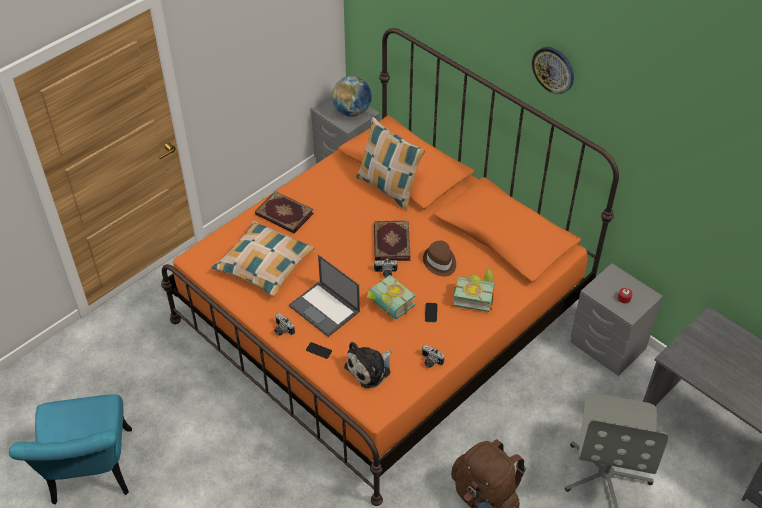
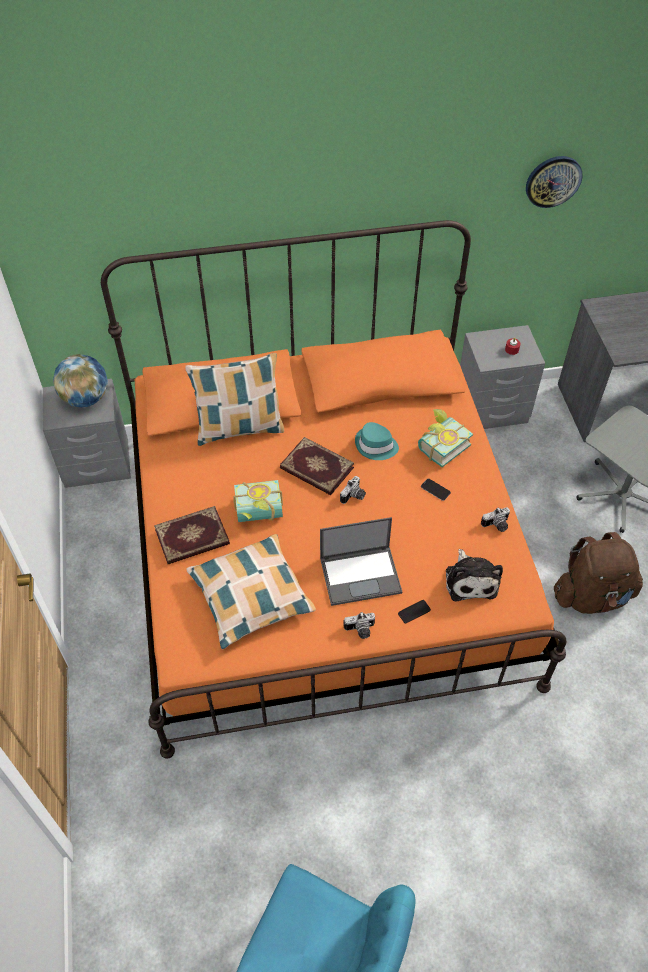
camera: 55 degrees left, 5 degrees up
book [367,275,416,319] -> book moved to [233,480,283,522]
brown hat [423,241,456,277] -> turquoise hat [355,422,399,460]
wall clock [532,47,574,94] -> wall clock moved to [526,156,583,208]

